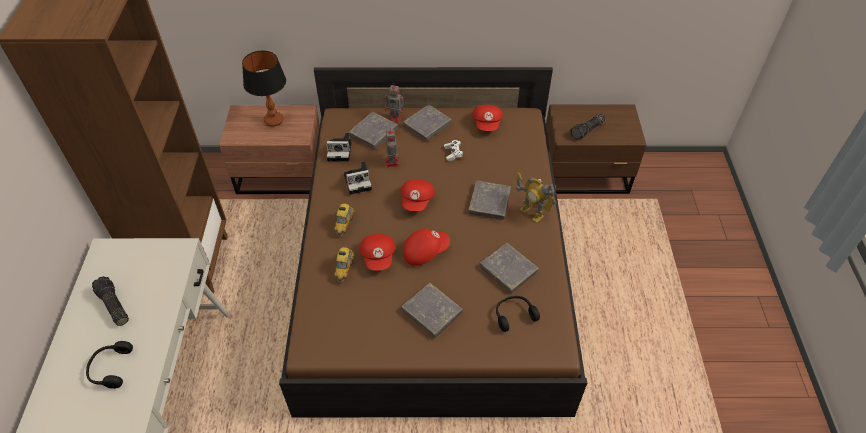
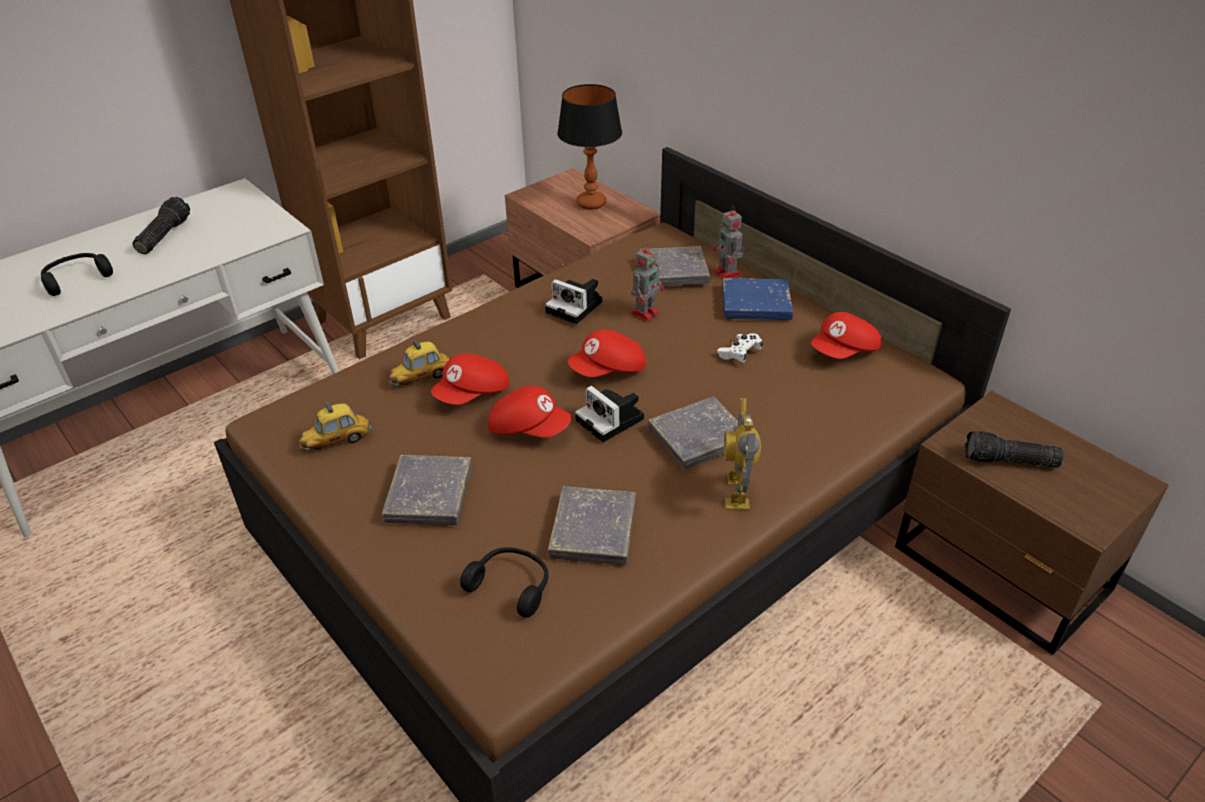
camera: 50 degrees right, 10 degrees down
camera [326,133,352,161] -> camera moved to [575,386,644,442]
toy car [334,203,355,237] -> toy car moved to [299,402,373,451]
grey book [403,105,452,141] -> blue book [722,278,793,320]

